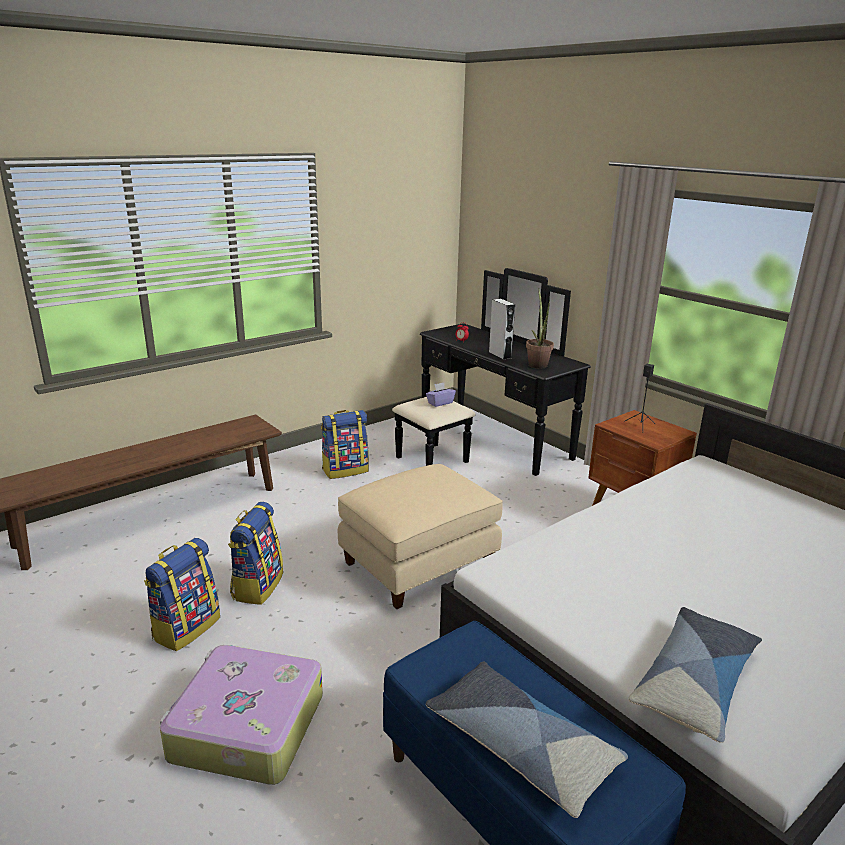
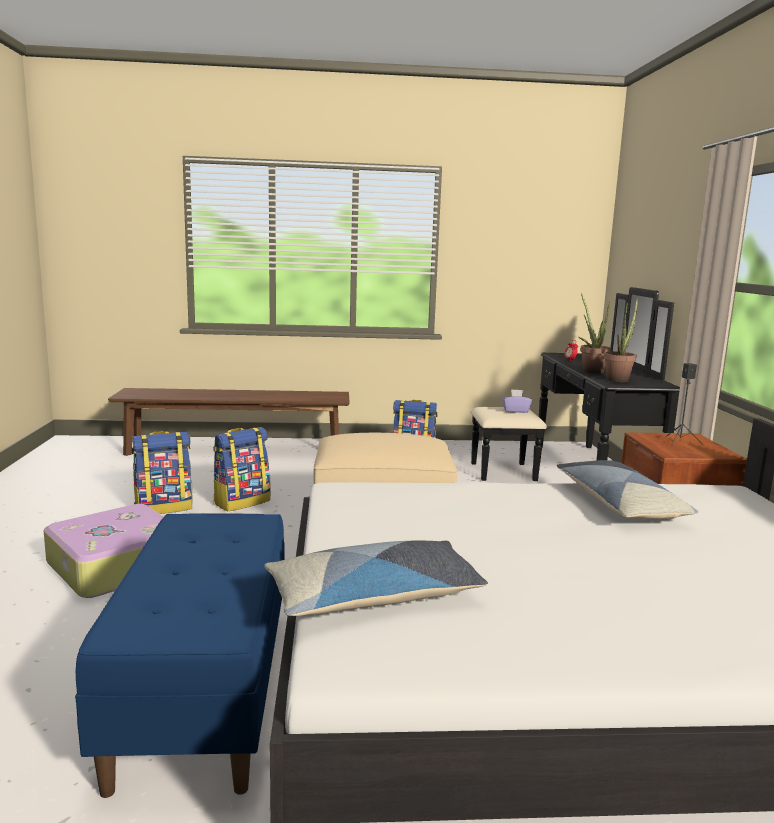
camera: 35 degrees right, 10 degrees down
pillow [426,662,628,818] -> pillow moved to [557,460,698,519]
grey speaker [489,299,515,360] -> potted plant [578,293,611,374]

